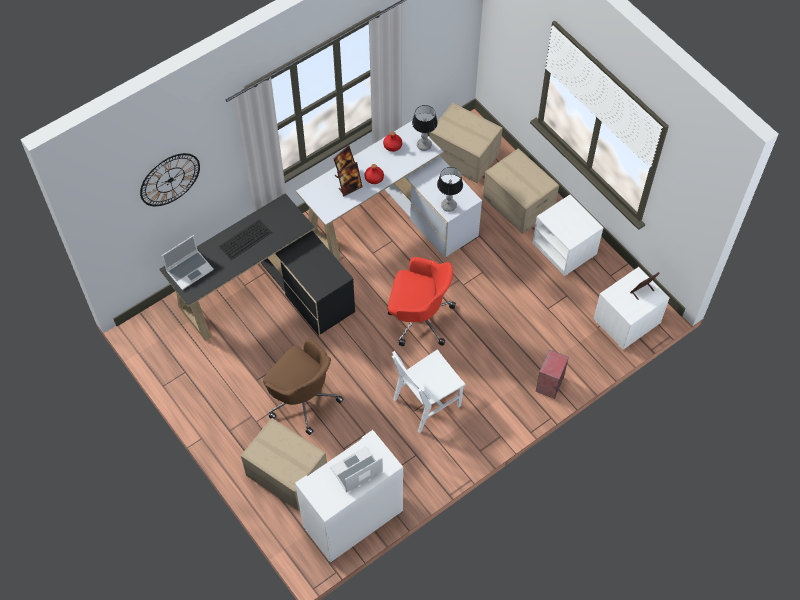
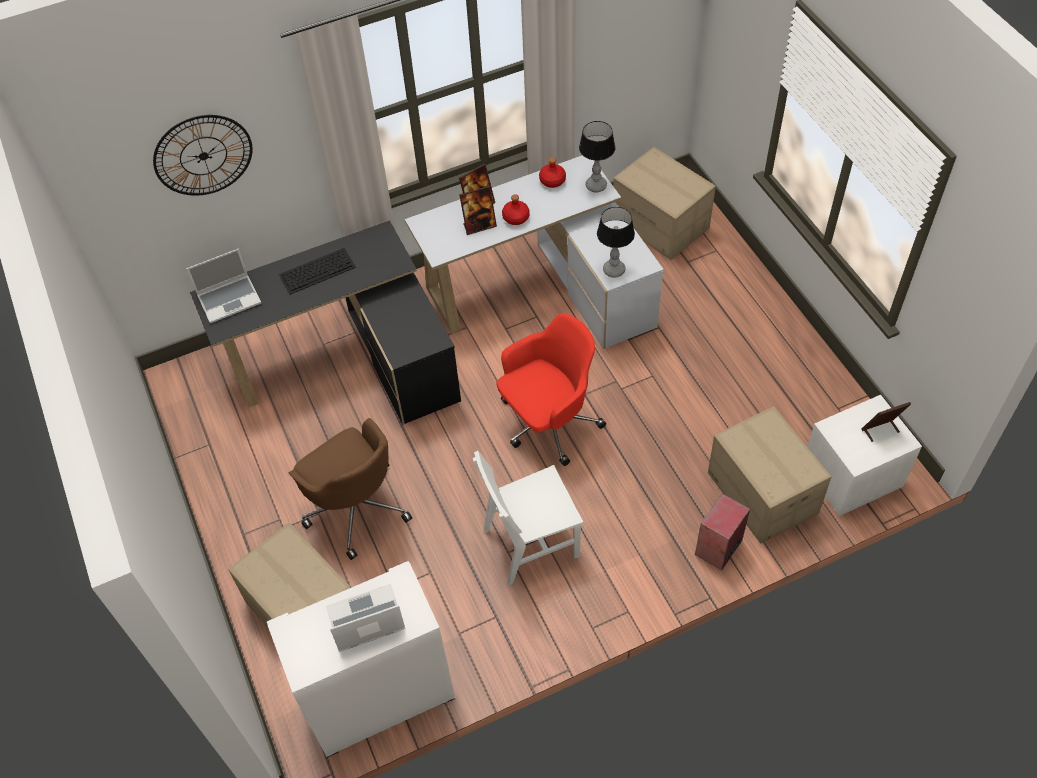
camera: 15 degrees right, 5 degrees down
red office chair [388,257,456,346] -> red office chair turned 60 degrees counterclockwise [496,313,606,466]
cardboard box [483,148,559,234] -> cardboard box moved to [708,406,831,544]
white nightstand [533,194,604,276] -> none

